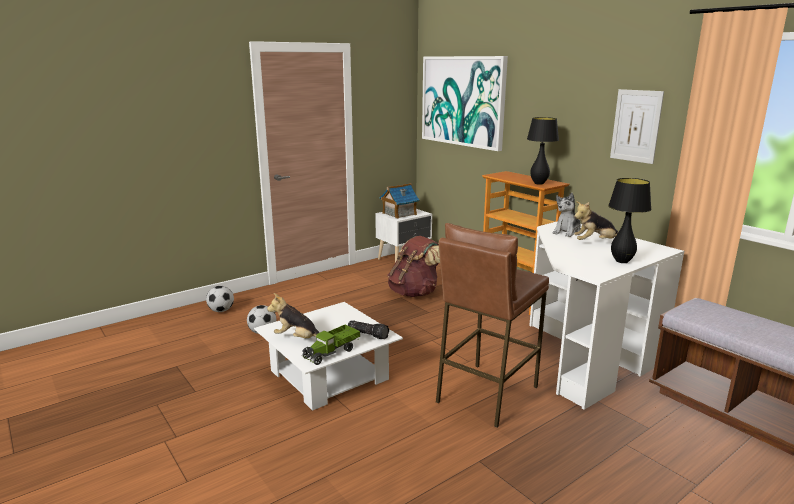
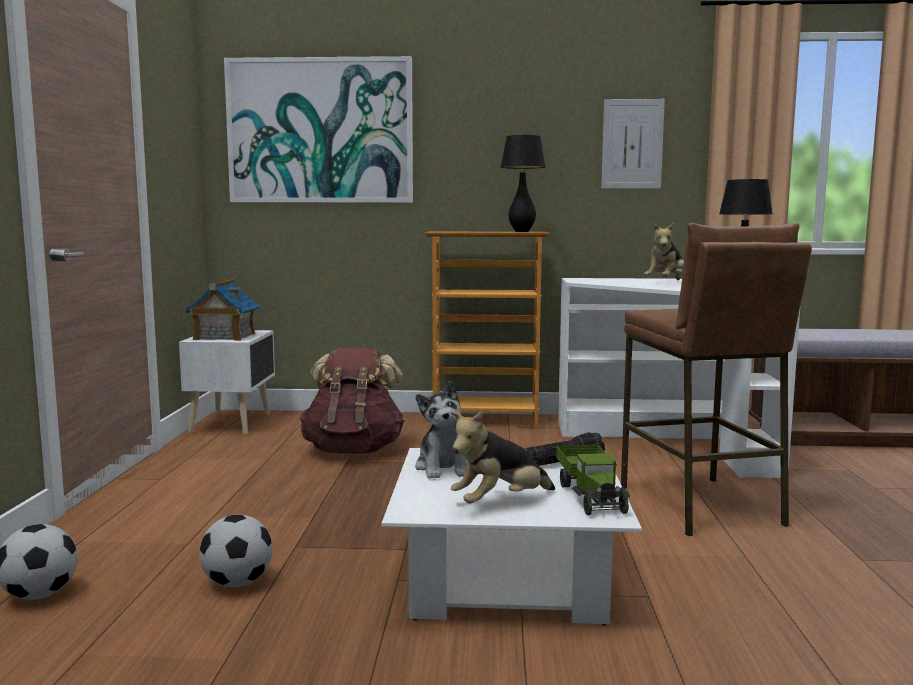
camera: 50 degrees left, 10 degrees down
plush toy [553,193,580,237] -> plush toy moved to [415,381,468,479]

